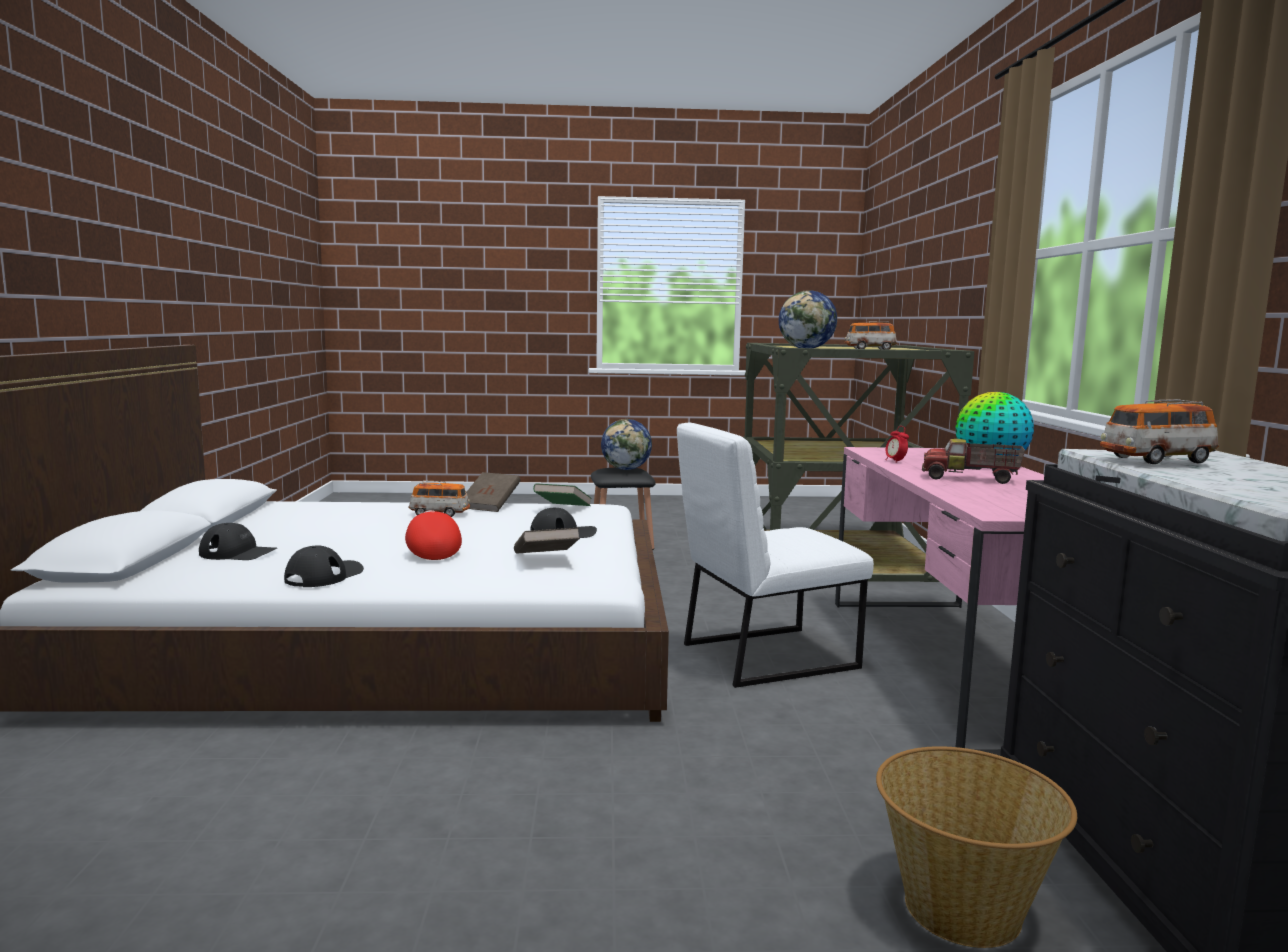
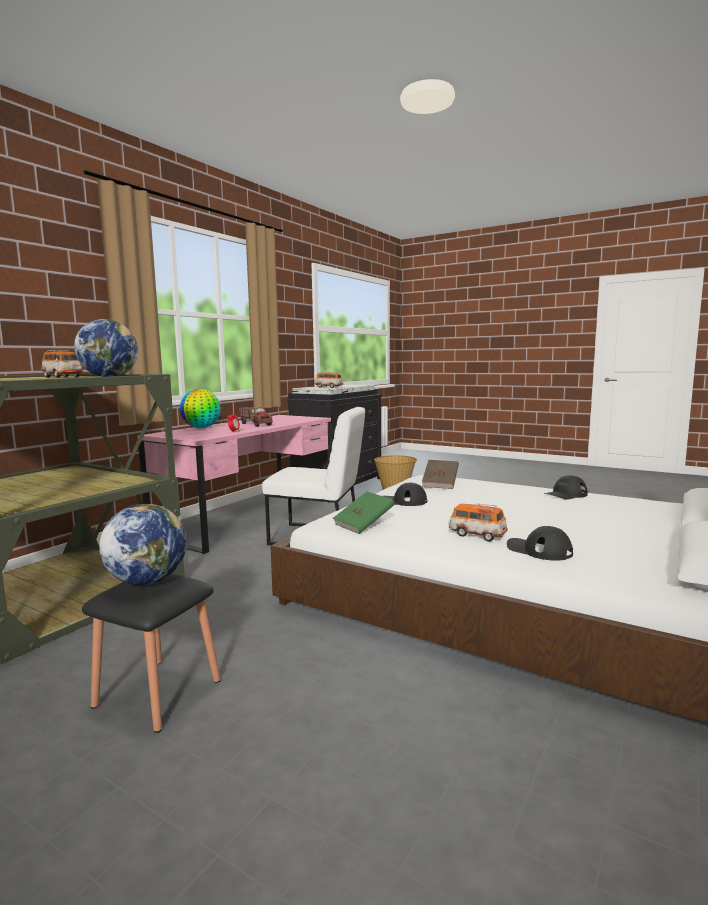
camera: 145 degrees left, 0 degrees up
black cap [199,523,277,560] -> black cap moved to [507,526,573,561]
red cap [405,510,462,560] -> none
brown book [466,472,520,512] -> none

